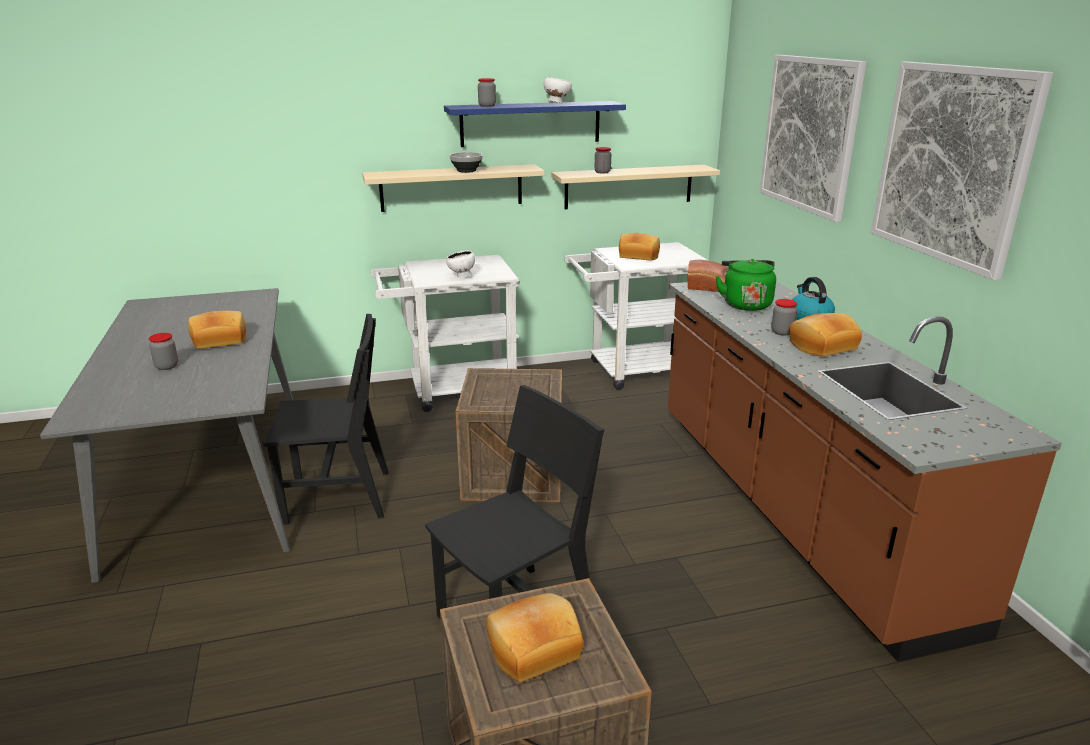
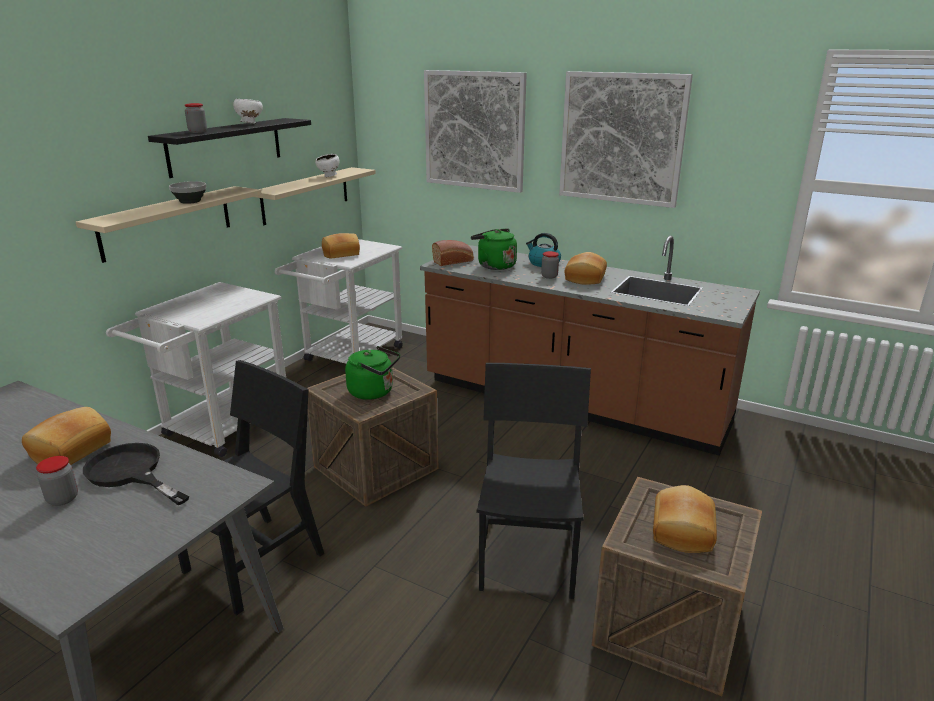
camera: 45 degrees left, 0 degrees up
blue shelf [444,101,626,147] -> black shelf [148,118,311,178]
white bowl [446,250,475,278] -> white bowl moved to [315,154,339,177]
jar [595,147,611,174] -> none
none -> black frying pan [83,443,189,506]
none -> green kettle [345,346,400,400]

